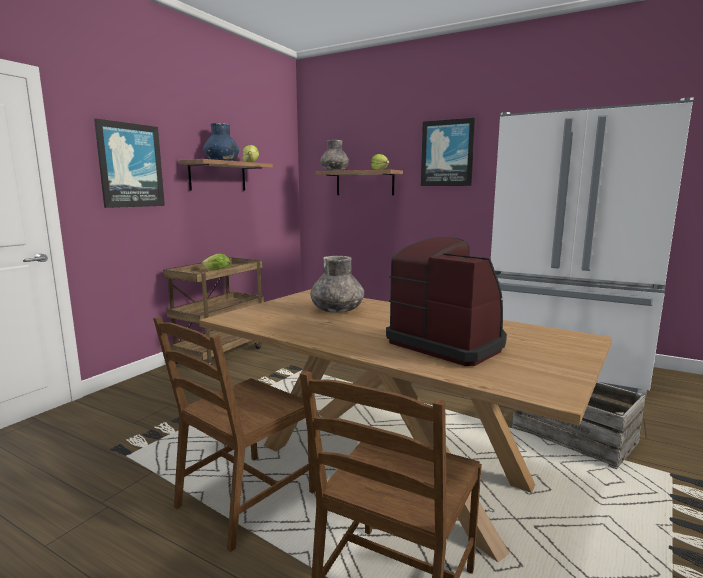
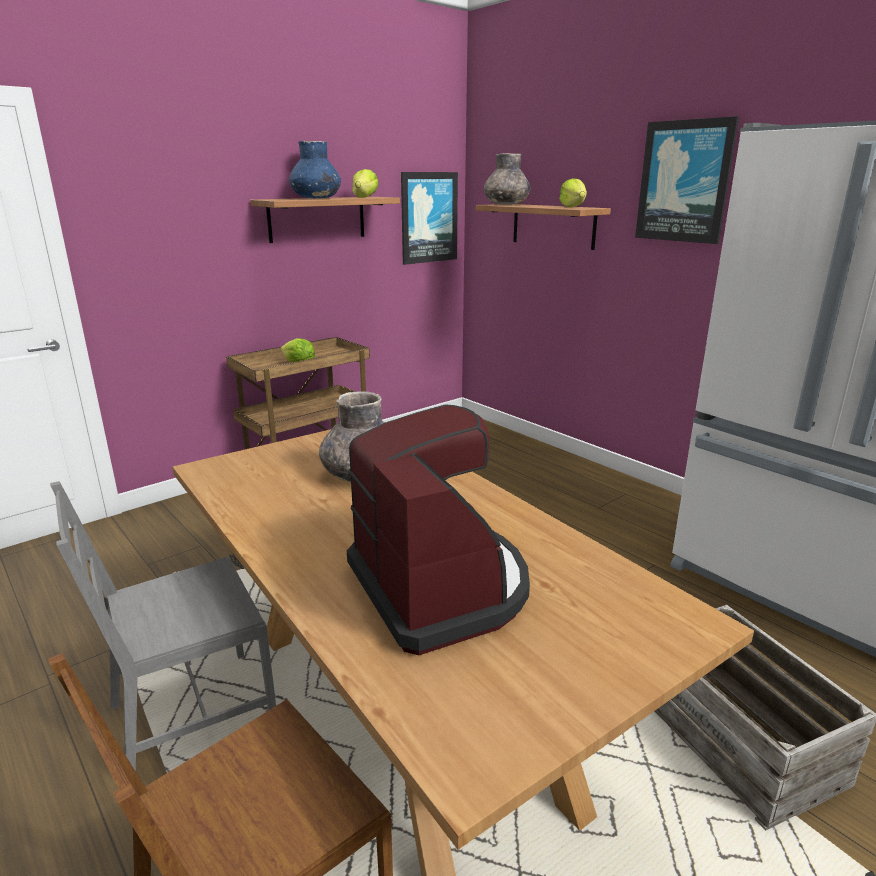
camera: 20 degrees right, 10 degrees up
picture [94,118,165,208] -> picture moved to [401,172,458,265]
brown chair [153,317,316,552] -> grey chair [50,481,276,771]

